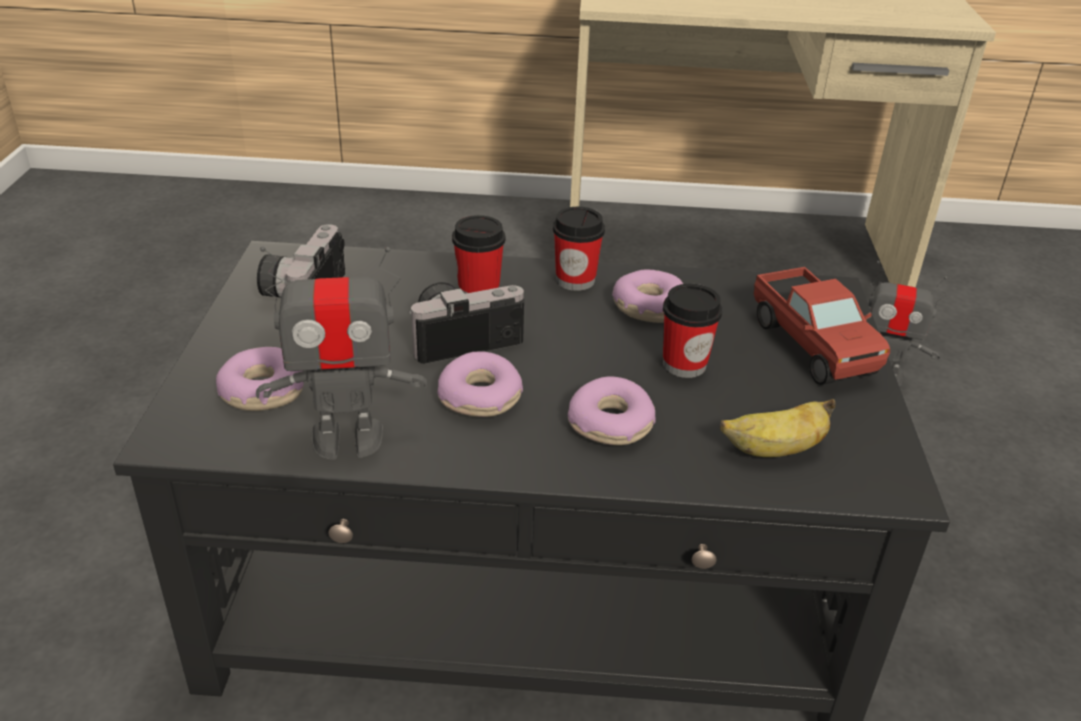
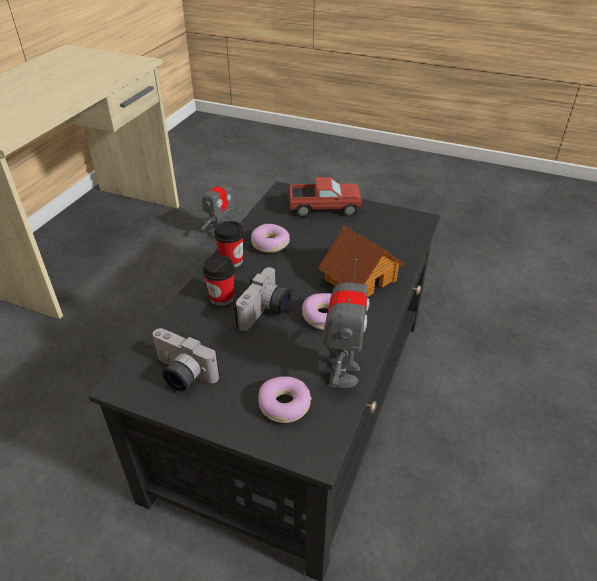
camera: 70 degrees left, 5 degrees up
camera [408,282,524,364] -> camera turned 150 degrees counterclockwise [233,267,292,331]
donut [568,376,656,446] -> toy house [318,226,404,297]
cup [663,284,722,378] -> none
banana [720,399,836,457] -> none

